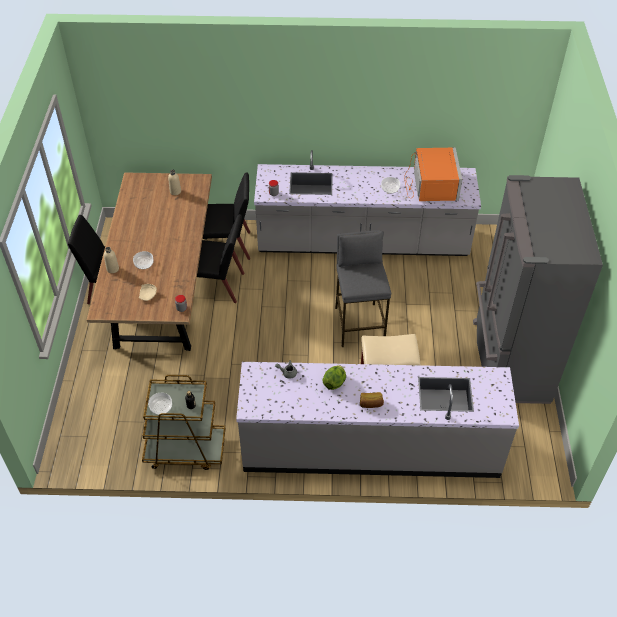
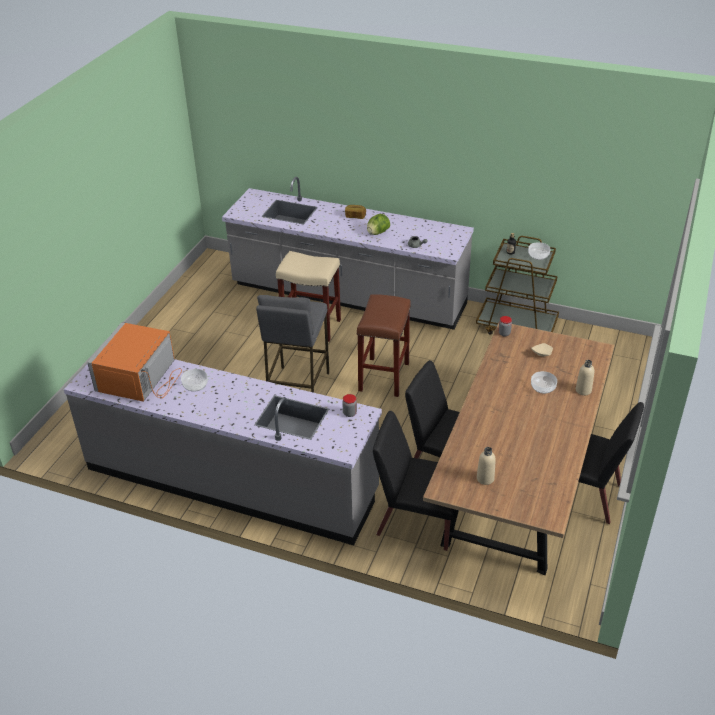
camera: 160 degrees left, 10 degrees down
grey fridge [473,175,603,404] -> none
none -> brown stool [357,294,411,397]

